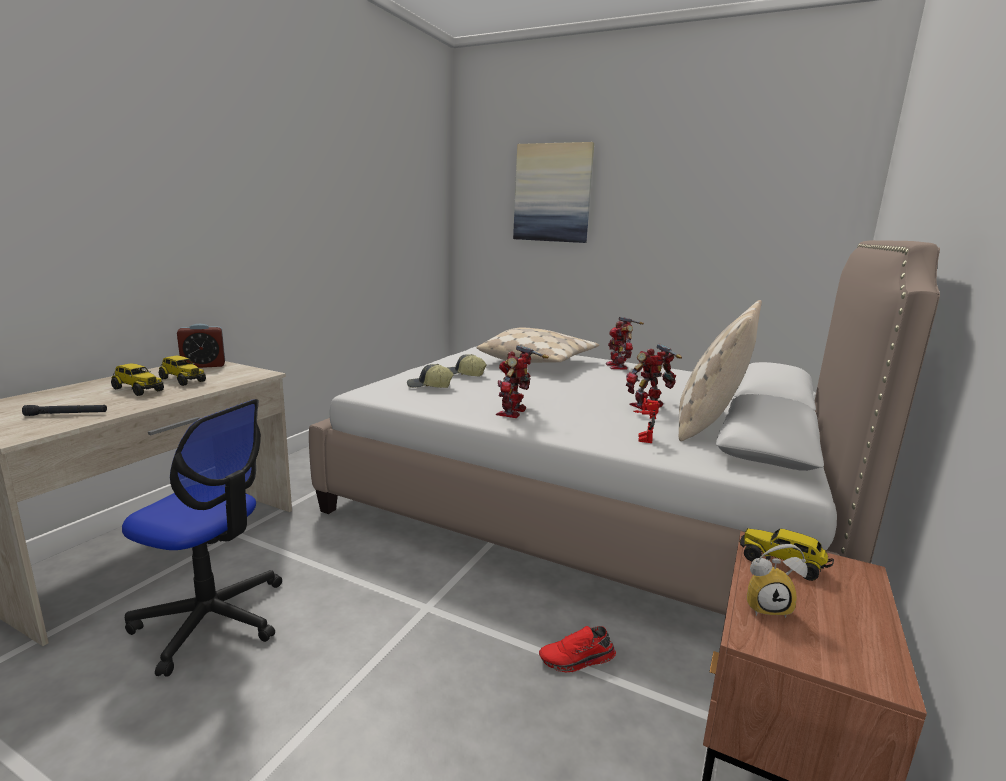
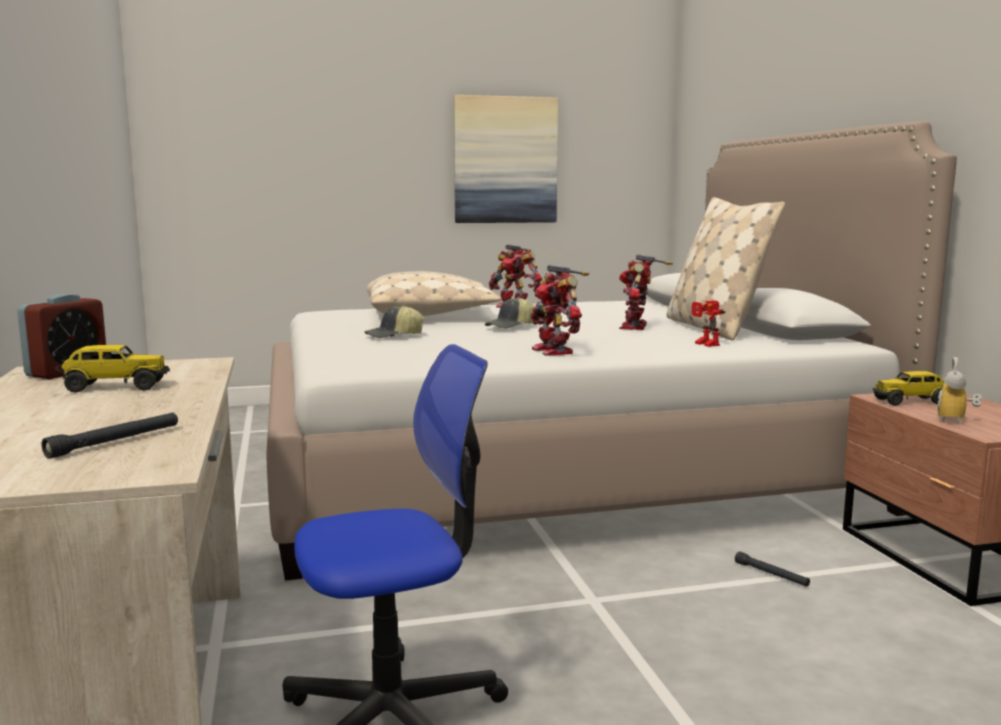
camera: 40 degrees left, 5 degrees down
toy truck [111,363,164,396] -> none
cap [407,364,454,388] -> cap moved to [485,297,534,329]
picture [513,142,594,243] -> picture moved to [454,95,558,223]
red shoe [539,626,616,672] -> black flashlight [735,551,810,587]
alarm clock [747,544,808,618] -> alarm clock turned 150 degrees clockwise [937,357,982,425]

